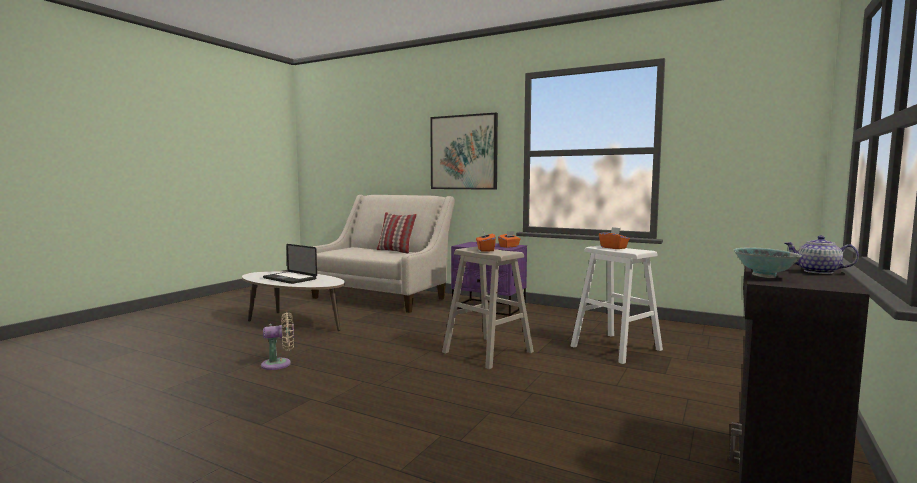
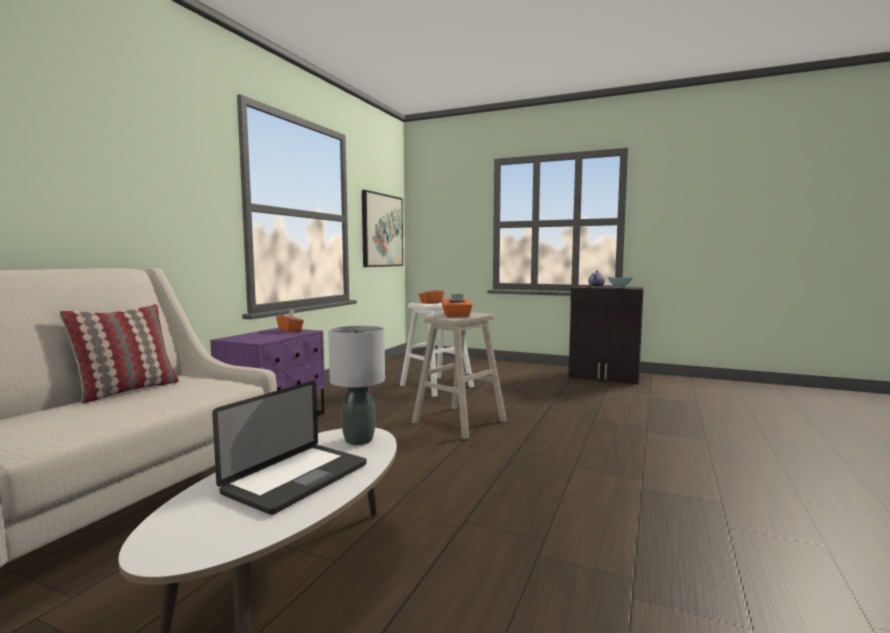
camera: 95 degrees left, 0 degrees up
beige fan [261,312,294,370] -> none
picture [430,113,498,190] -> picture moved to [362,190,403,267]
none -> grey table lamp [328,325,385,445]

